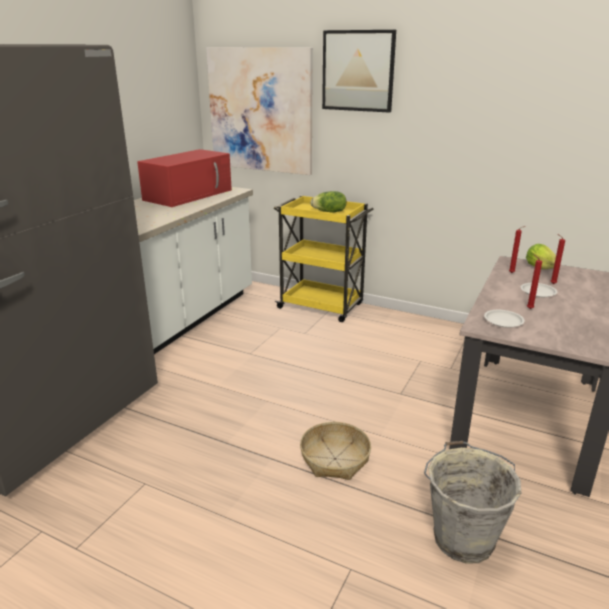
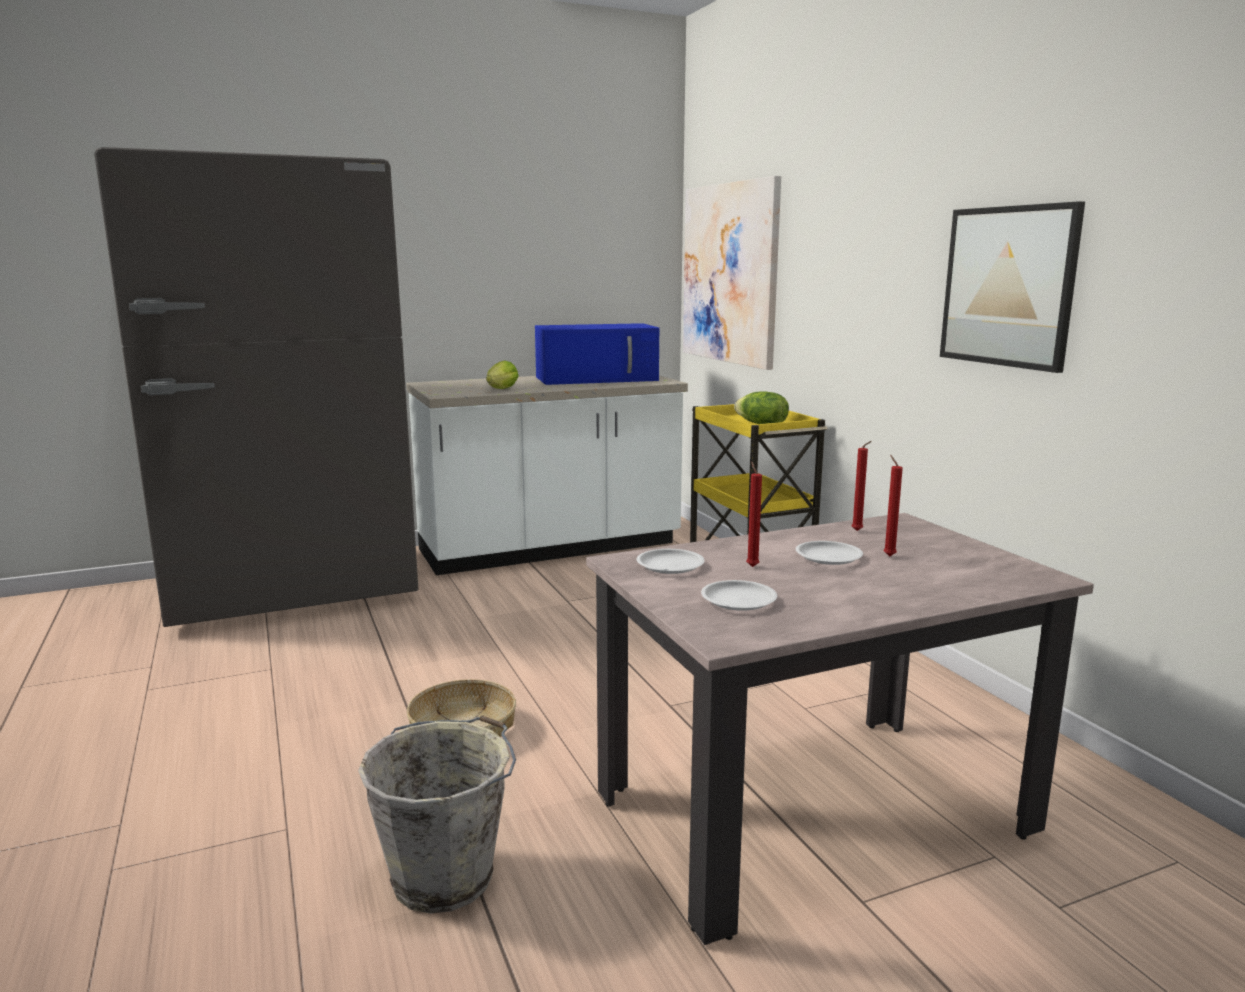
camera: 40 degrees right, 10 degrees down
red microwave [137,149,232,207] -> blue microwave [535,323,659,385]
picture [322,30,396,113] -> picture moved to [940,201,1085,373]
lettuce [526,244,556,269] -> lettuce moved to [486,361,519,389]
none -> white plate [701,580,777,611]

